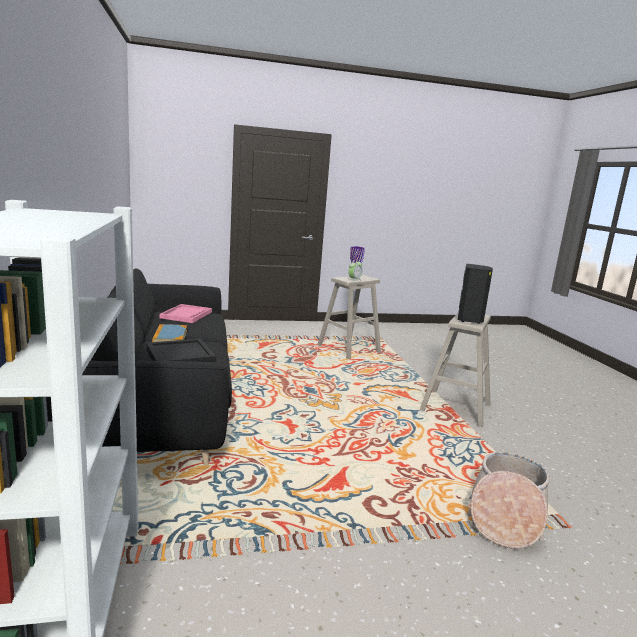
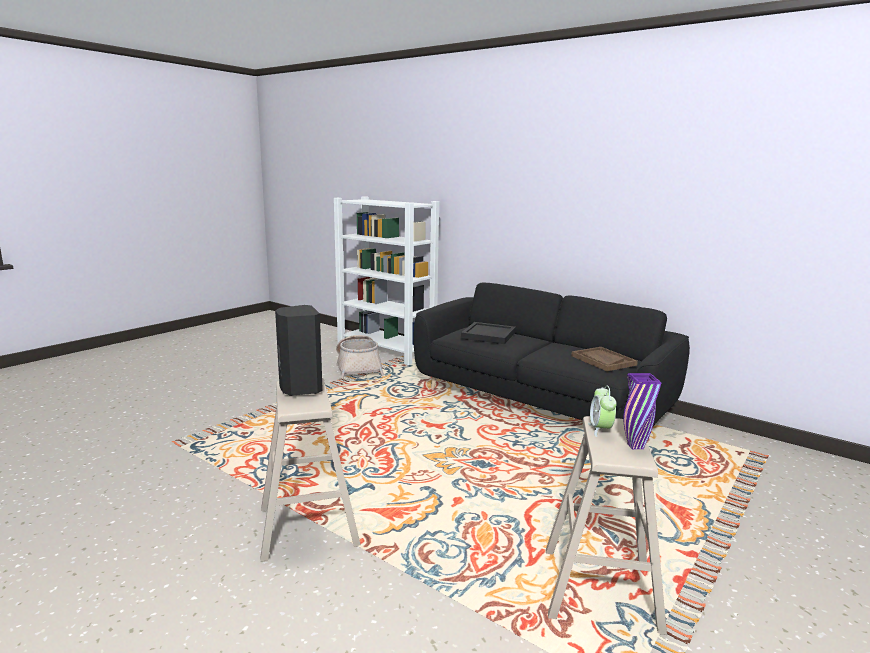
camera: 140 degrees right, 0 degrees up
book [152,324,187,342] -> none
pink tray [160,304,212,323] -> brown tray [571,347,638,371]
basket [467,452,550,549] -> basket moved to [336,335,384,379]

